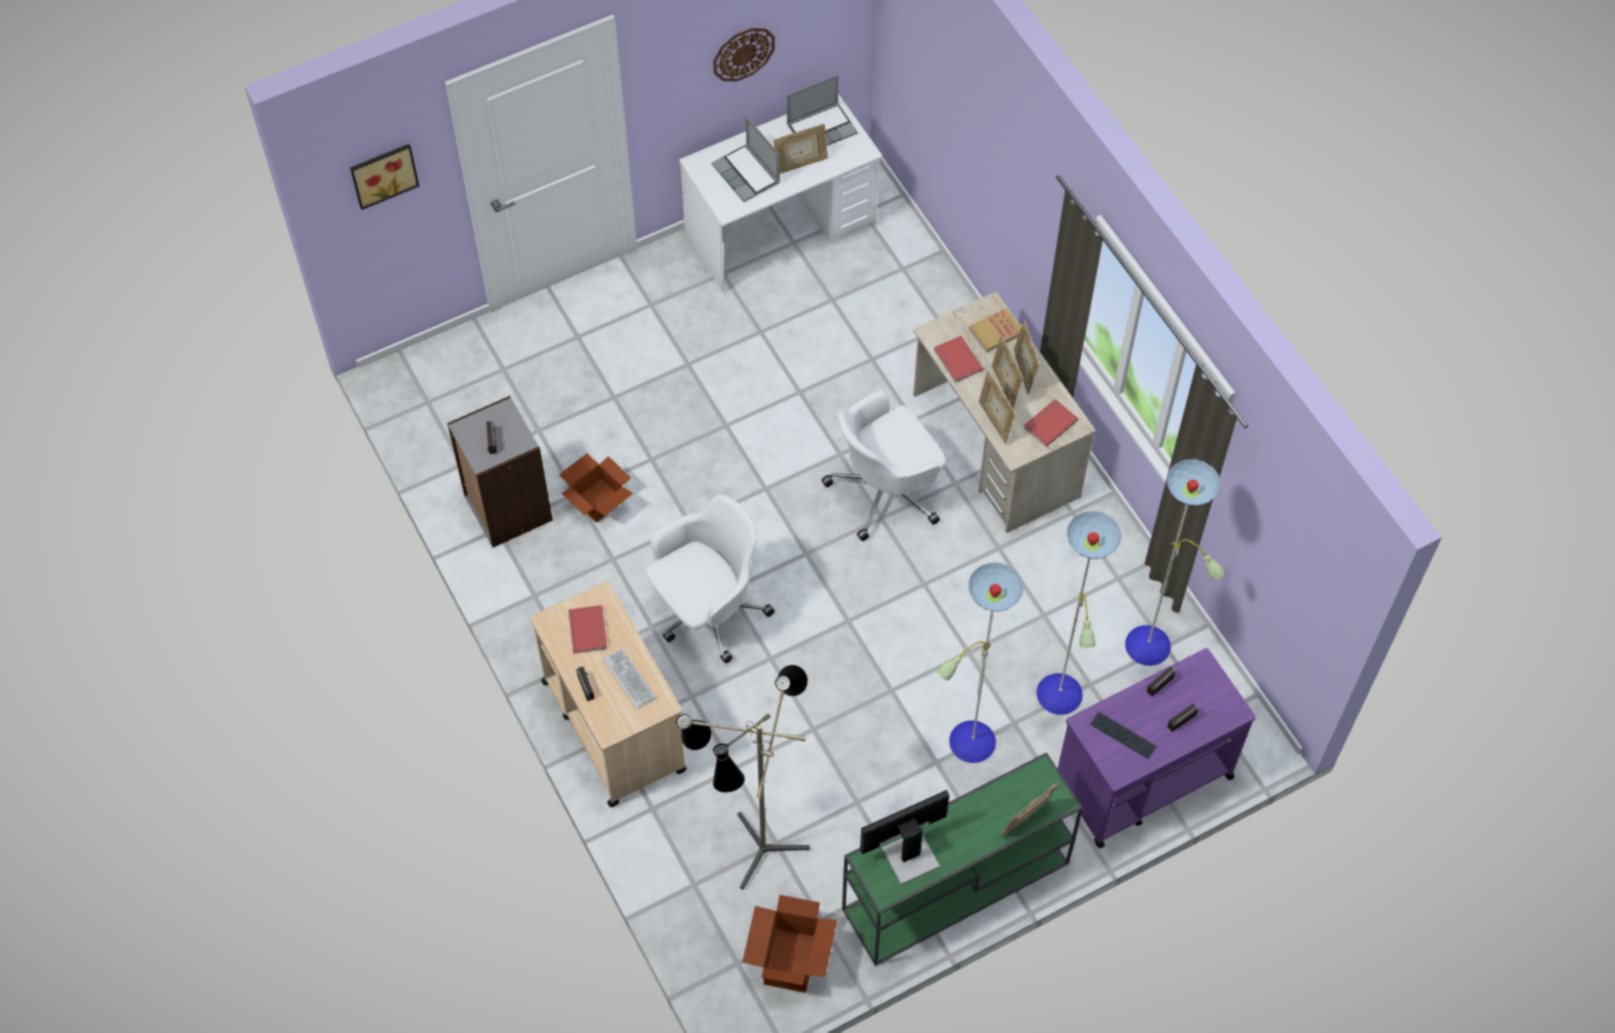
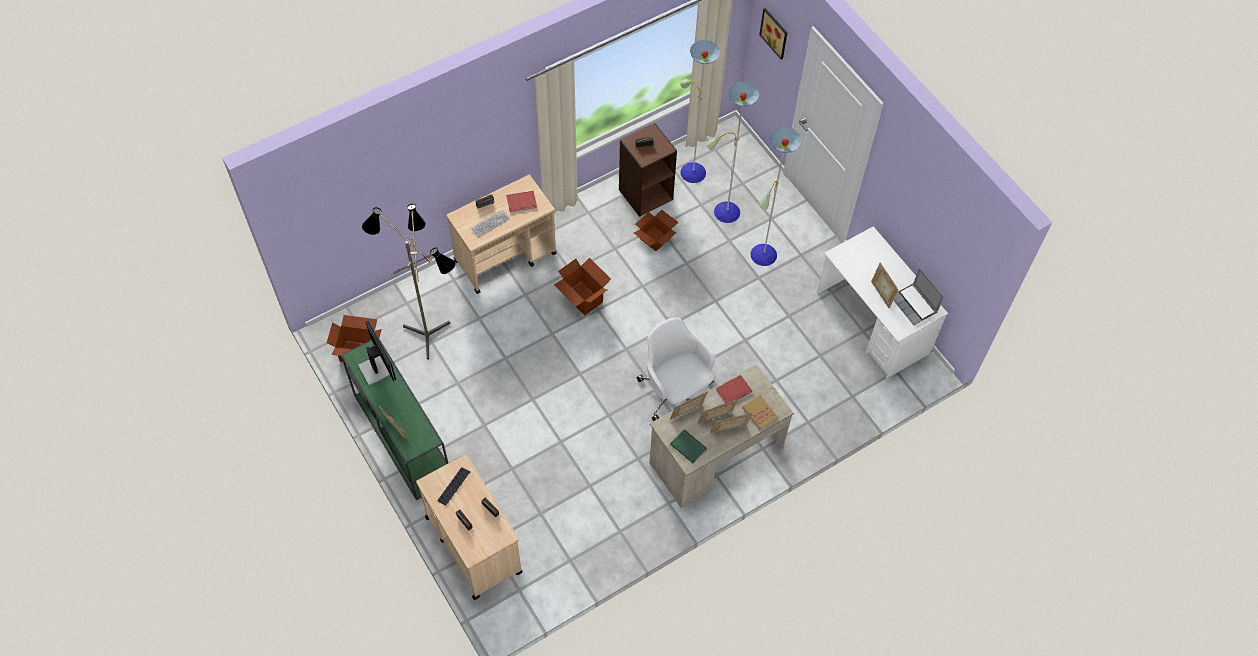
camera: 85 degrees right, 0 degrees up
grey bookcase [447,396,553,548] -> brown bookcase [619,123,677,217]
white office chair [646,495,775,663] -> cardboard box [554,257,611,316]
laptop [711,116,780,202] -> none
wall clock [713,28,775,81] -> none
floor lamp [938,459,1224,763] -> floor lamp moved to [680,40,801,266]
red book [1024,399,1078,447] -> green book [670,429,707,463]
purple cart [1058,648,1256,848] -> beige cart [416,454,523,600]

